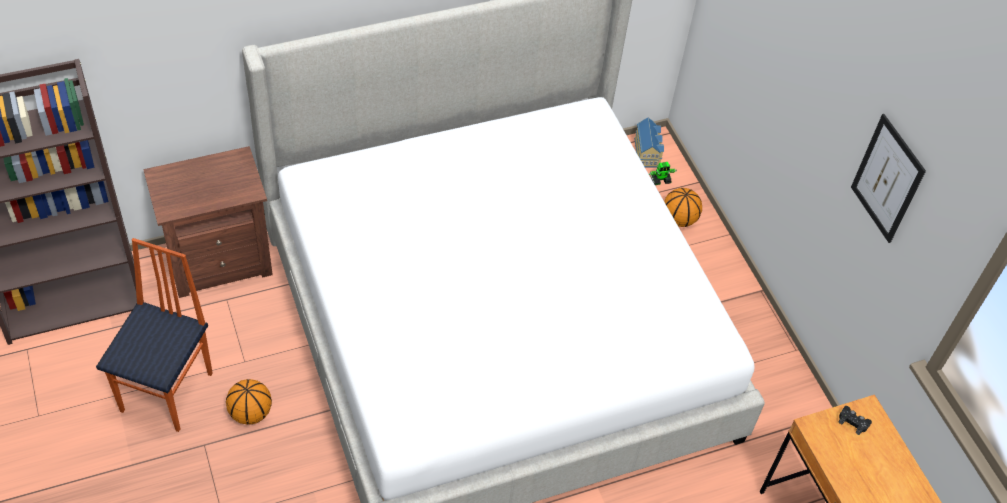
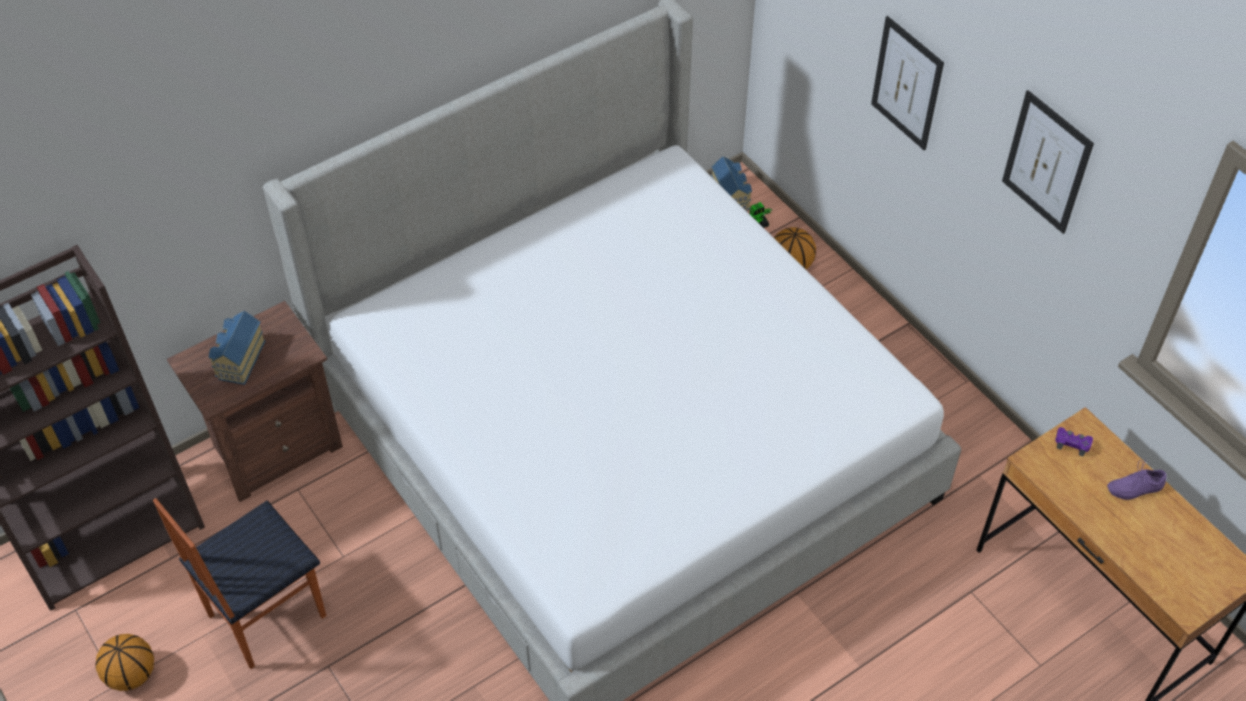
camera: 10 degrees left, 0 degrees up
chair [96,238,213,432] -> chair turned 135 degrees counterclockwise [153,498,326,669]
basketball [226,379,272,425] -> basketball moved to [95,634,154,691]
black game controller [838,406,872,435] -> purple game controller [1055,427,1093,456]
none -> toy house [208,311,265,385]
none -> picture [871,16,944,150]
none -> purple shoe [1107,459,1166,500]

